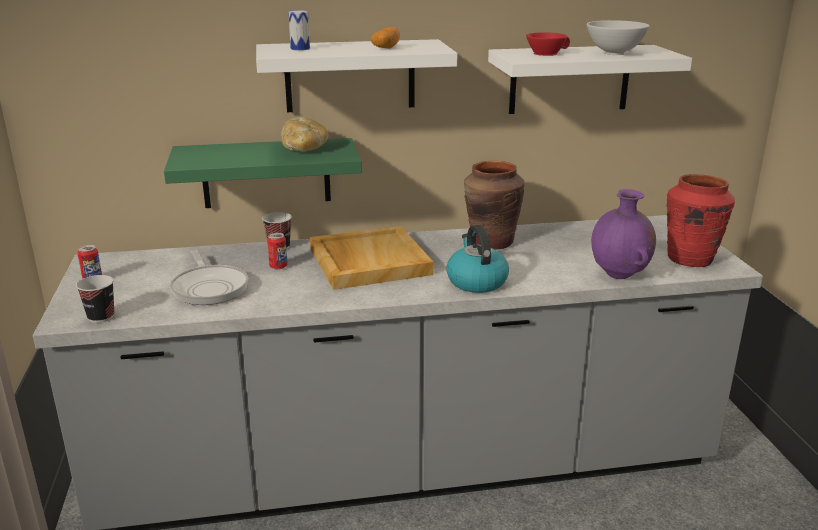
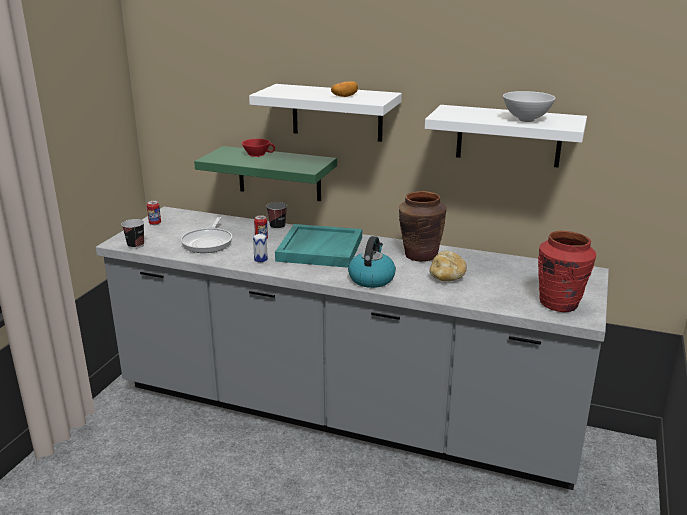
camera: 30 degrees right, 0 degrees up
bread [281,117,328,151] -> bread moved to [429,251,467,281]
can [288,10,310,51] -> can moved to [253,234,268,262]
beige tray [310,226,434,290] -> turquoise tray [275,224,362,268]
red cup [526,32,570,56] -> red cup moved to [242,139,275,157]
purple vase [591,189,656,279] -> none

